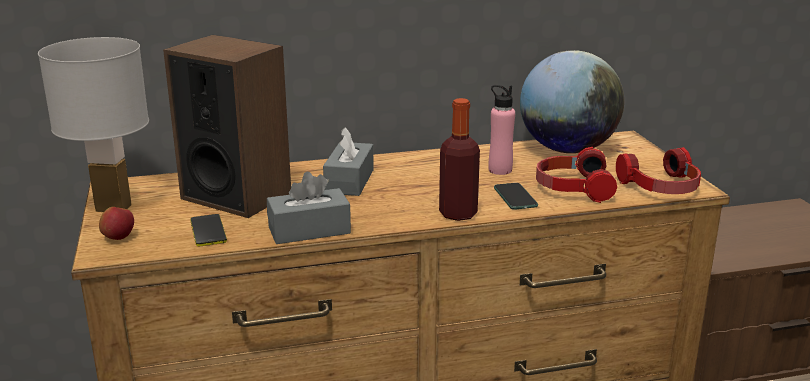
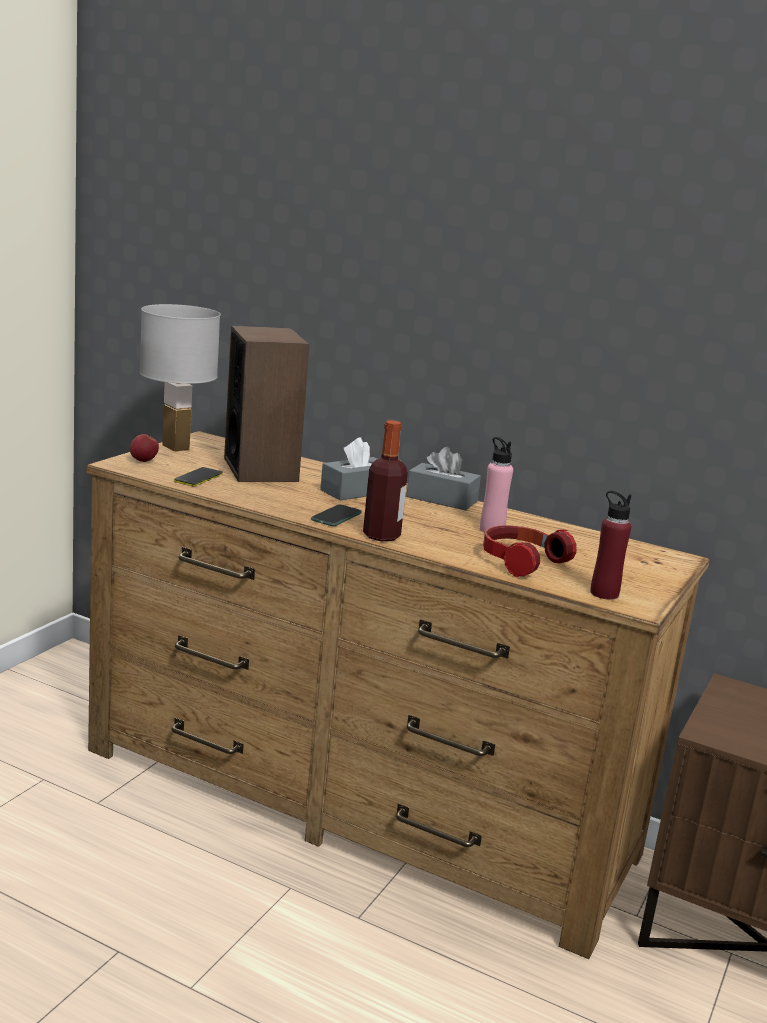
camera: 40 degrees right, 5 degrees down
grey tissue box [267,172,351,244] -> grey tissue box moved to [406,447,481,510]
phone [494,183,538,210] -> phone moved to [311,505,362,526]
globe [520,50,624,153] -> none
headphones [616,147,701,194] -> red bottle [590,491,631,600]

